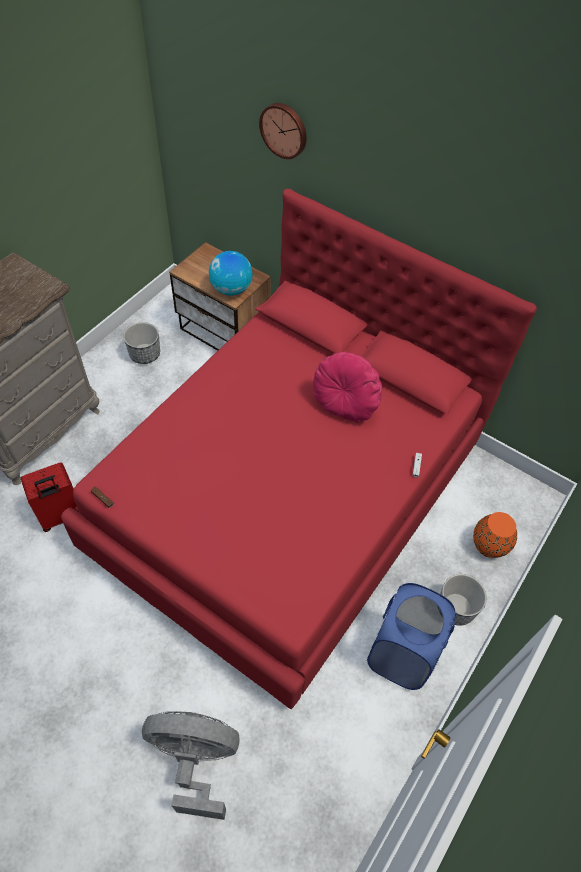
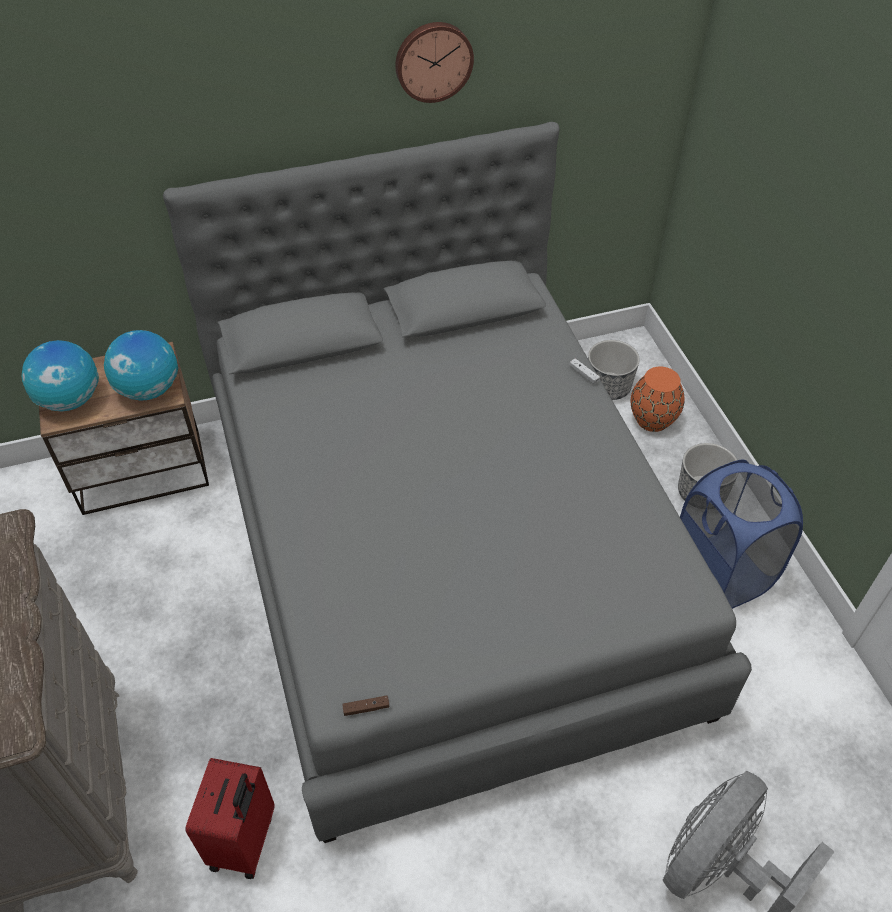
camera: 50 degrees left, 5 degrees down
red bed [61,189,537,709] -> grey bed [163,122,752,843]
planter [123,322,160,364] -> planter moved to [588,340,640,400]
wall clock [259,103,307,159] -> wall clock moved to [395,22,474,103]
pink pillow [313,352,382,423] -> none
none -> globe [22,340,99,411]

